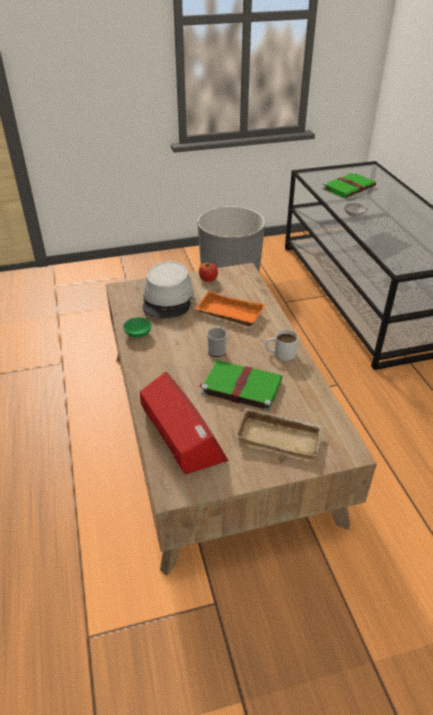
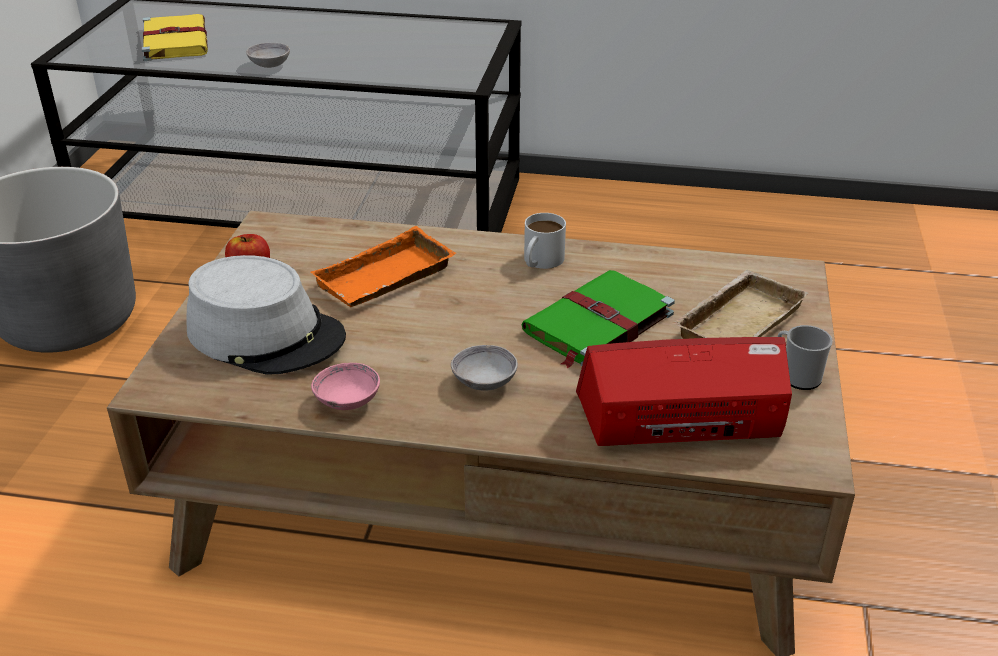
camera: 65 degrees left, 5 degrees down
green bowl [123,317,152,338] -> pink bowl [311,363,380,410]
mug [207,327,227,357] -> mug moved to [778,325,832,390]
green book [322,172,376,198] -> yellow book [141,14,208,61]
none -> grey bowl [451,345,518,391]

